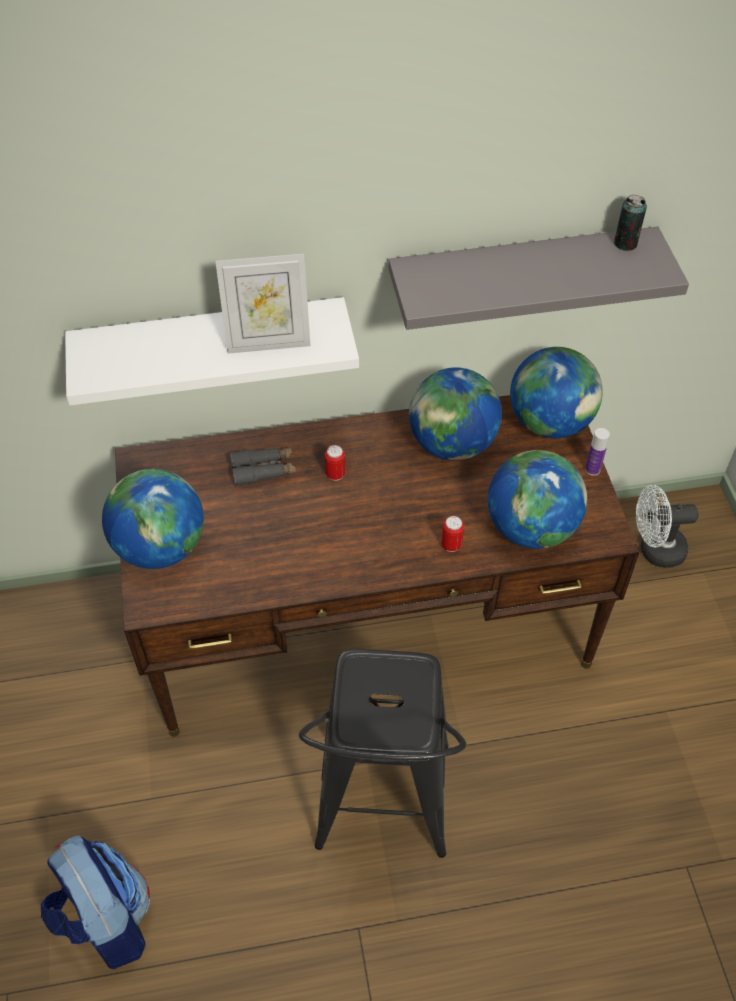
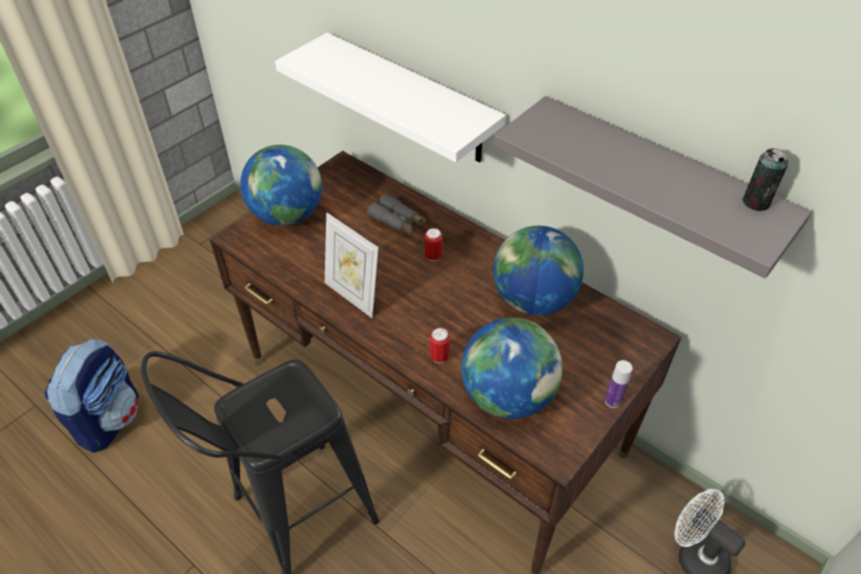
camera: 50 degrees right, 5 degrees down
picture frame [215,254,310,354] -> picture frame moved to [325,213,379,318]
globe [510,347,603,438] -> none

